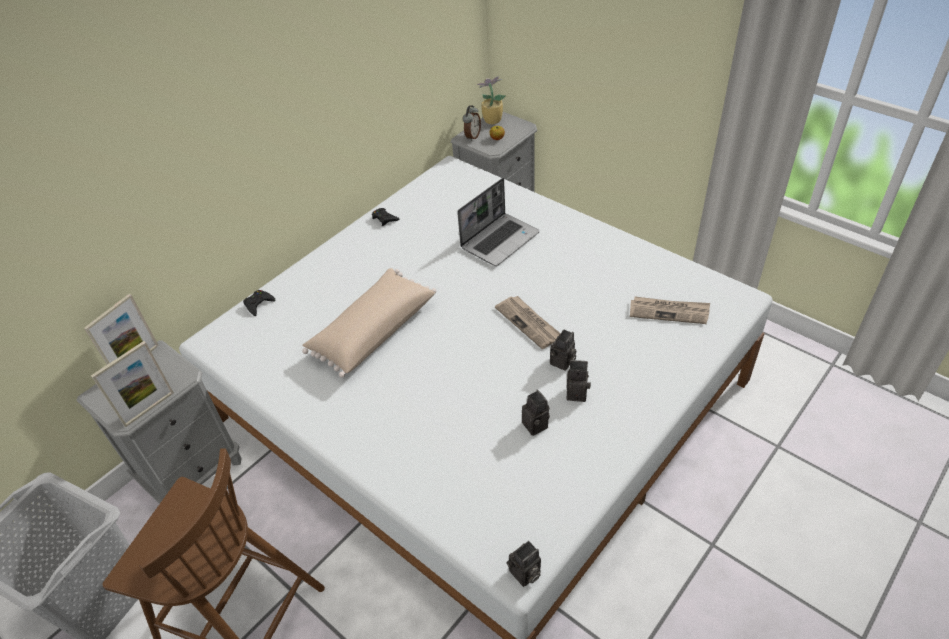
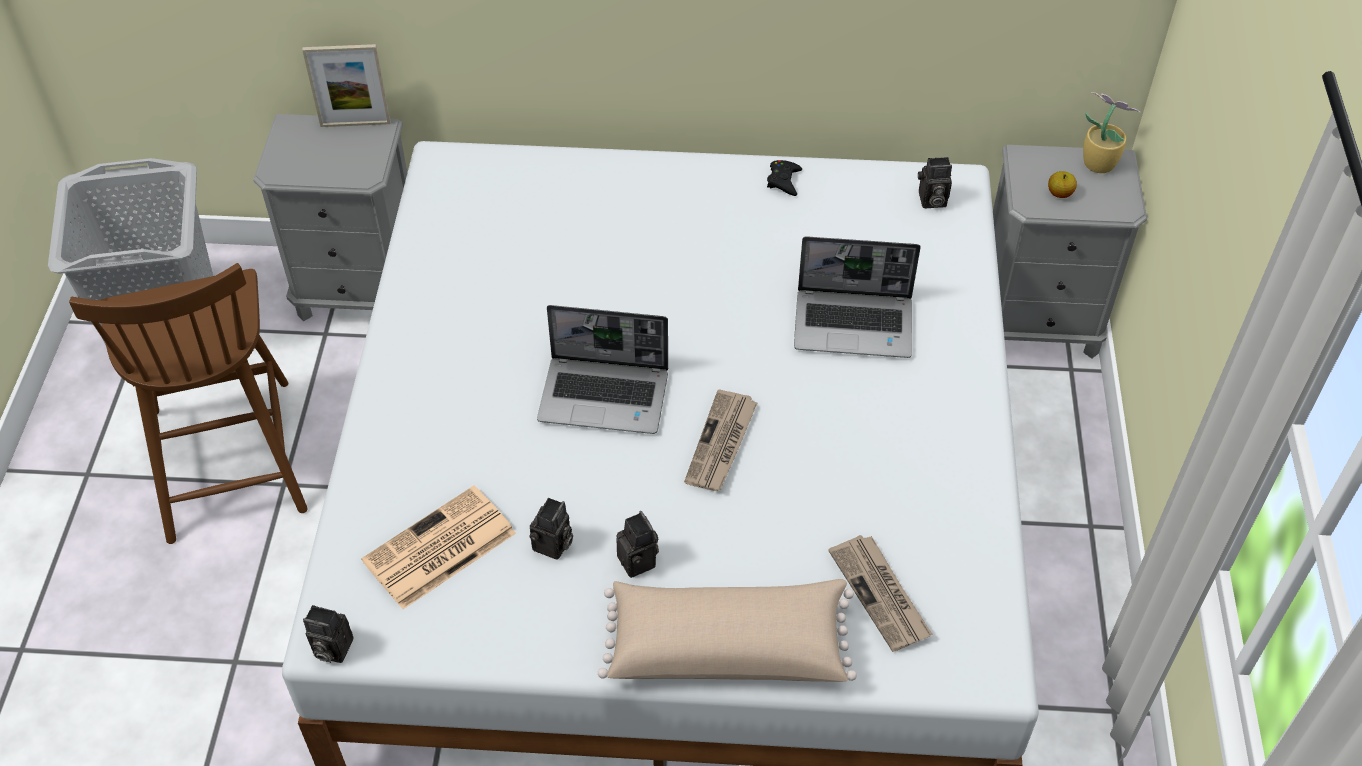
camera: 50 degrees right, 5 degrees up
picture frame [91,341,174,427] -> none
black game controller [243,290,276,316] -> none
beige pillow [302,268,436,378] -> beige pillow moved to [598,579,857,682]
alarm clock [463,105,481,142] -> none
camera [550,329,576,371] -> camera moved to [918,157,952,208]
none -> newspaper [361,486,516,609]
none -> laptop [537,305,668,434]

